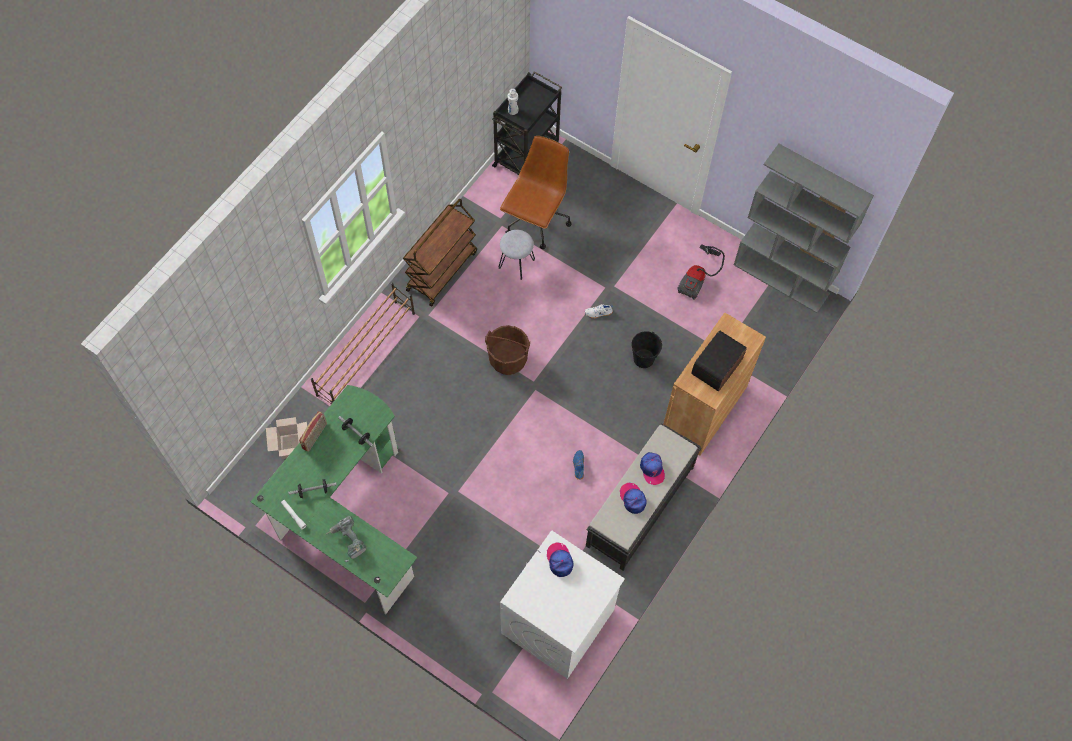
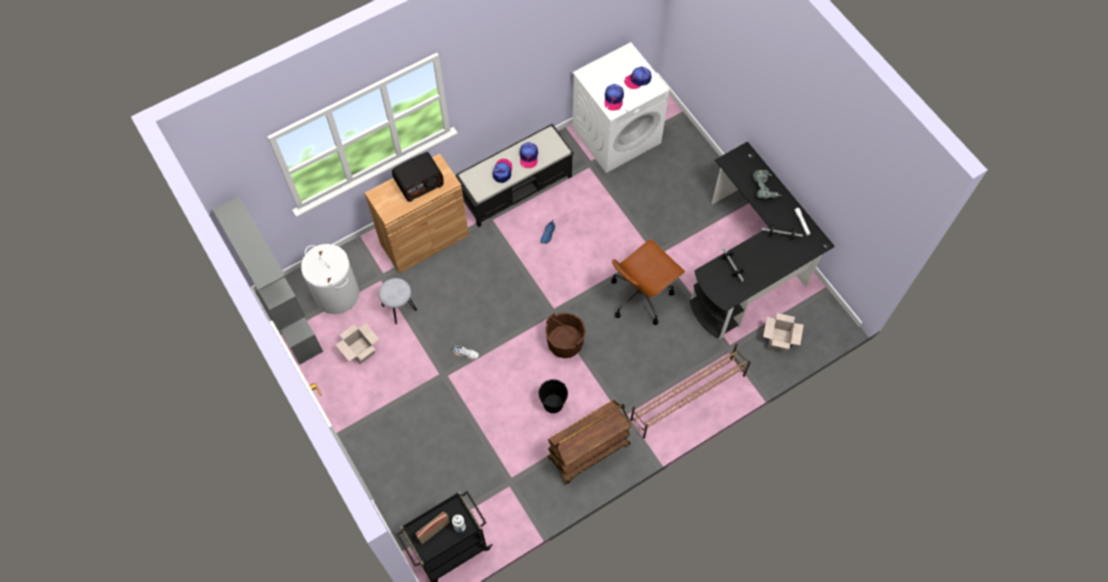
camera: 155 degrees left, 0 degrees up
green desk [251,385,417,614] -> black desk [690,141,835,339]
radio [299,411,327,452] -> radio moved to [416,512,450,544]
grey stool [499,230,535,280] -> grey stool moved to [379,278,417,324]
brown office chair [500,136,572,249] -> brown office chair moved to [611,239,685,325]
black bucket [632,331,662,368] -> black bucket moved to [539,379,568,413]
vacuum cleaner [677,244,725,300] -> cardboard box [336,323,379,364]
none -> white laundry basket [301,244,359,314]
none -> cap [624,67,651,89]

